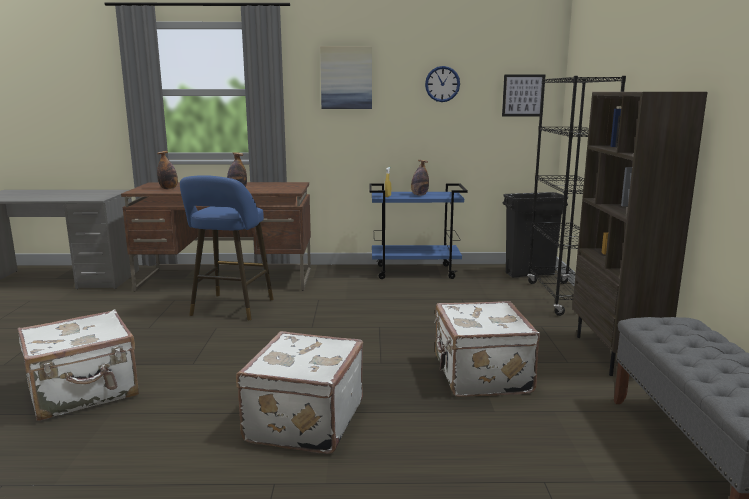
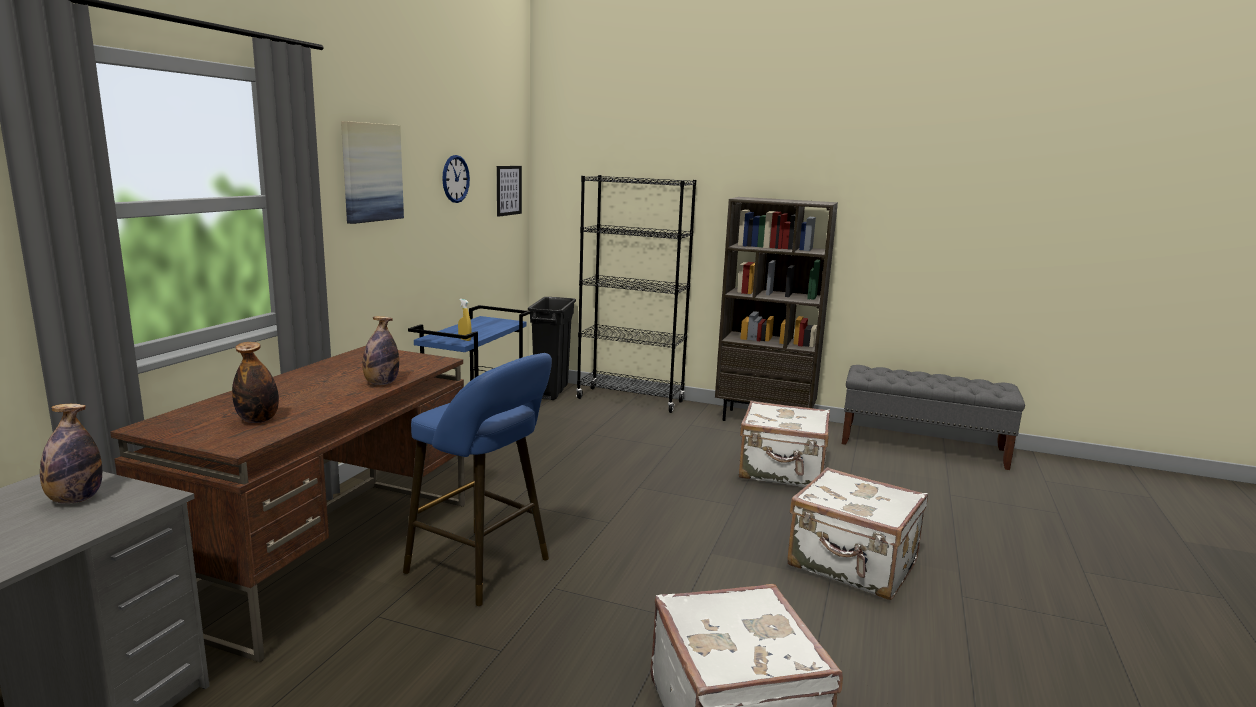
camera: 70 degrees left, 0 degrees up
bottle [411,160,429,195] -> bottle moved to [40,404,102,504]

